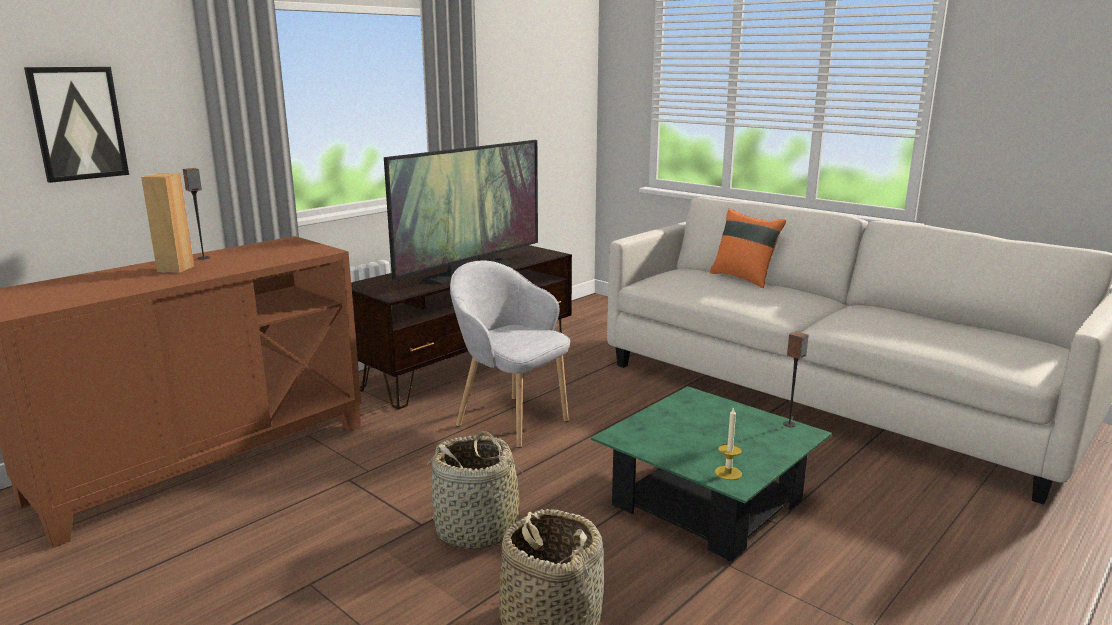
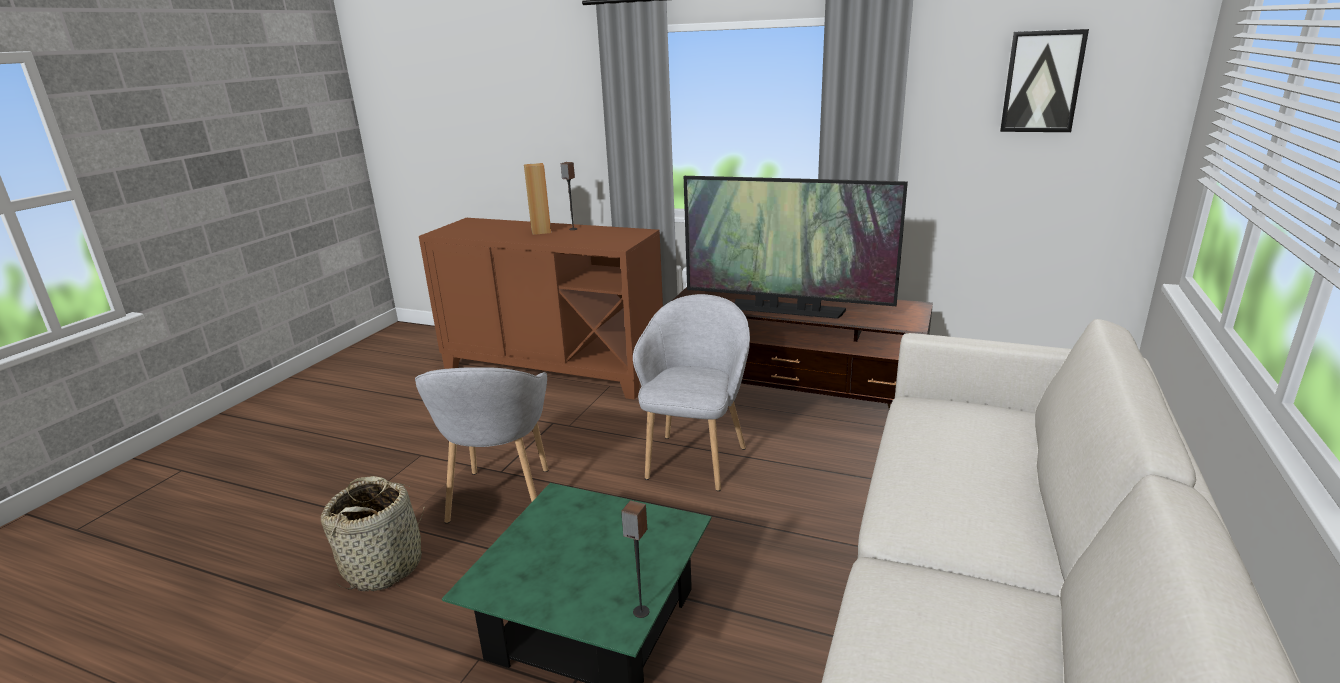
camera: 70 degrees right, 5 degrees up
picture [24,67,129,183] -> picture moved to [1000,29,1089,132]
basket [425,431,537,550] -> grey armchair [415,367,548,524]
orange pillow [710,209,786,288] -> none
candle [715,407,742,480] -> none

